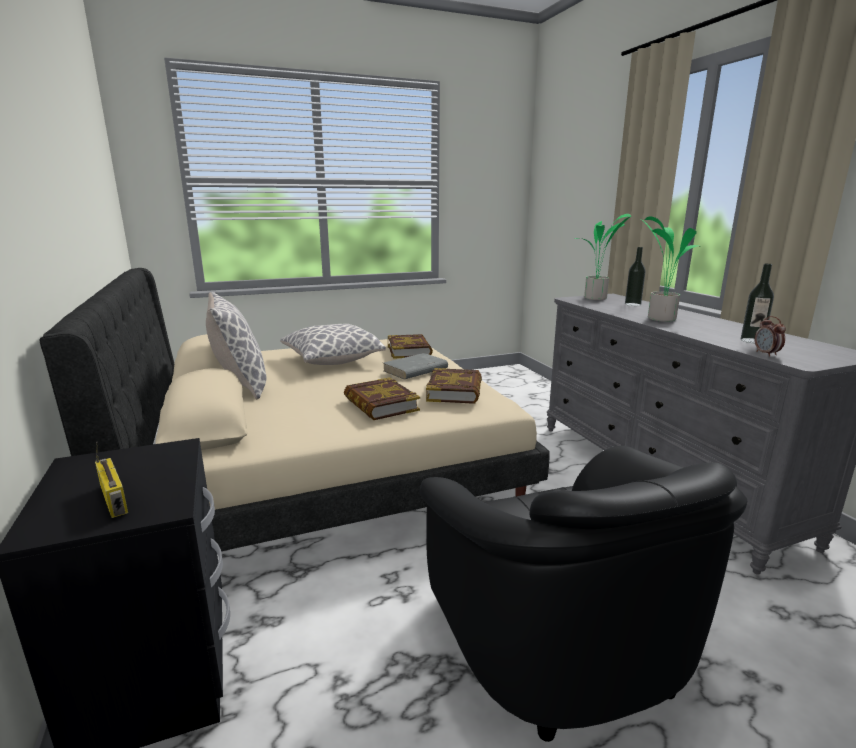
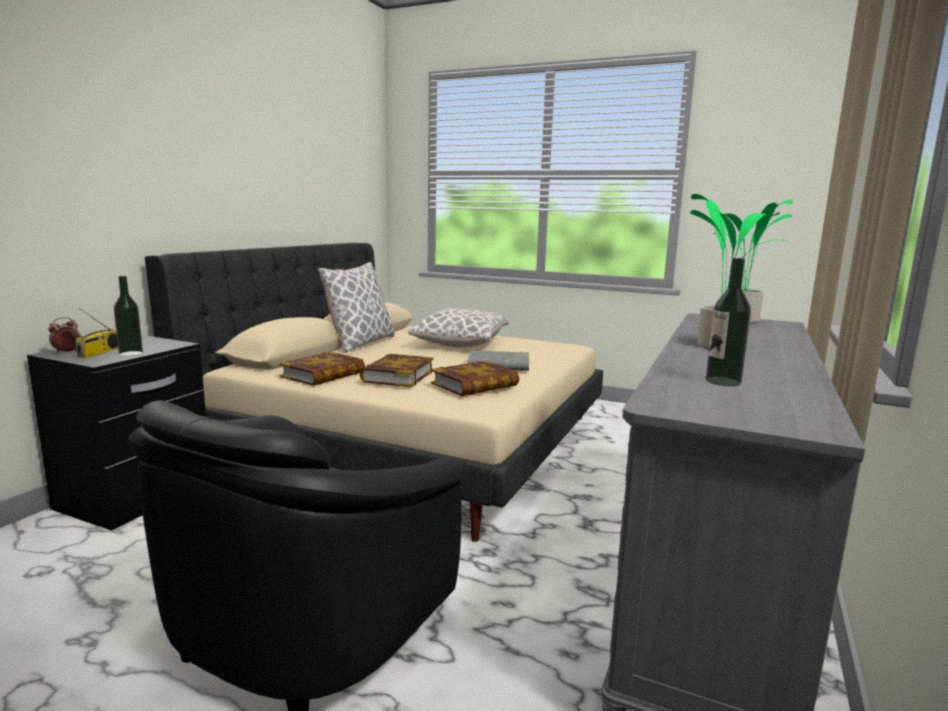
camera: 45 degrees right, 5 degrees down
book [388,334,433,359] -> book moved to [279,352,365,386]
bottle [625,247,646,306] -> bottle moved to [114,276,143,356]
alarm clock [755,316,786,357] -> alarm clock moved to [48,317,81,354]

